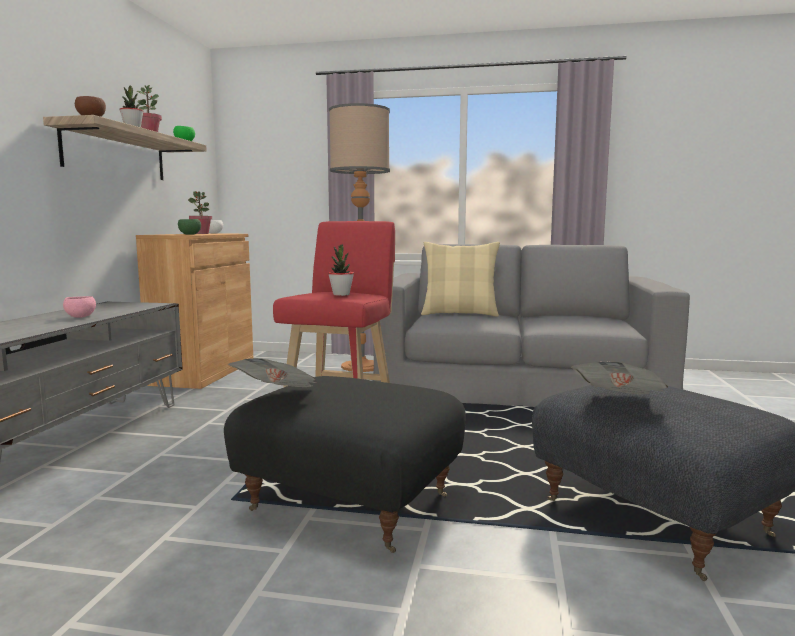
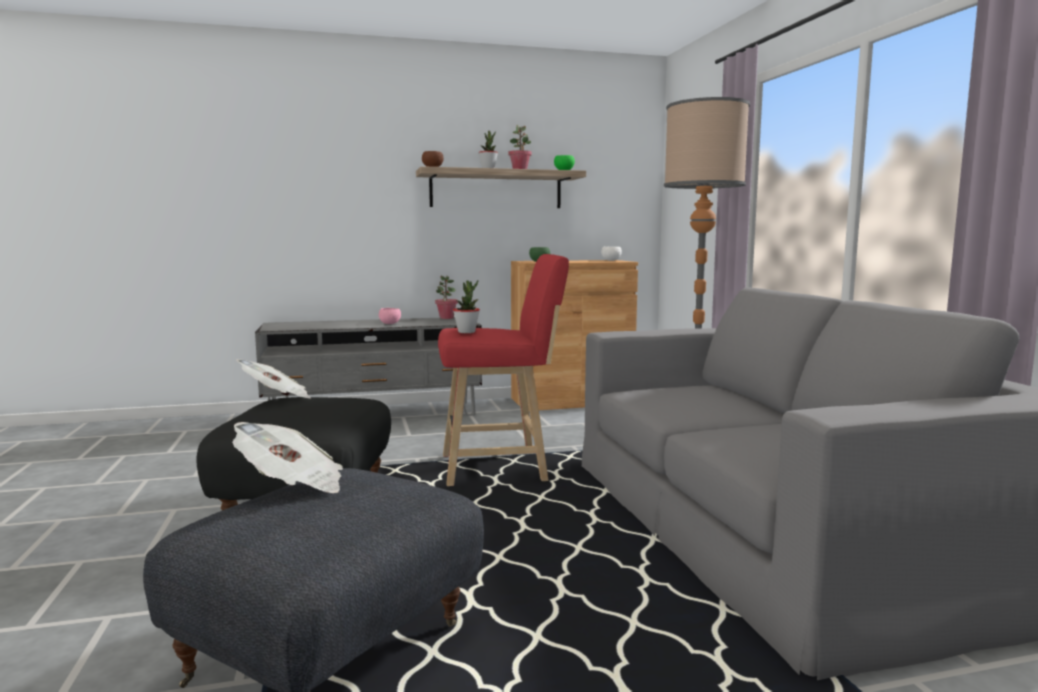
camera: 65 degrees right, 0 degrees up
potted plant [188,191,212,234] -> potted plant moved to [435,275,458,319]
beige pillow [421,242,500,317] -> none

